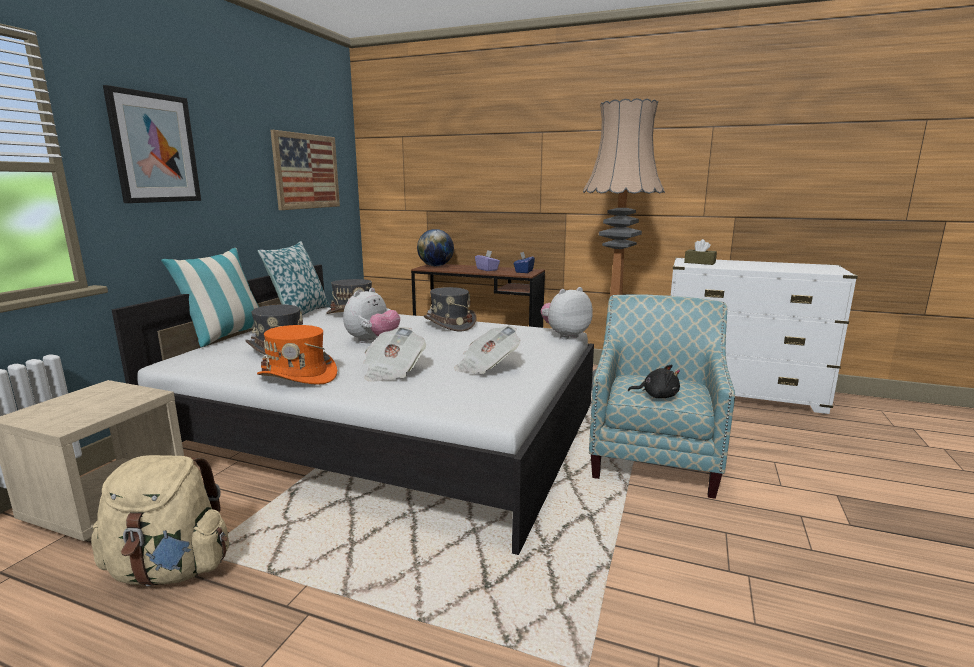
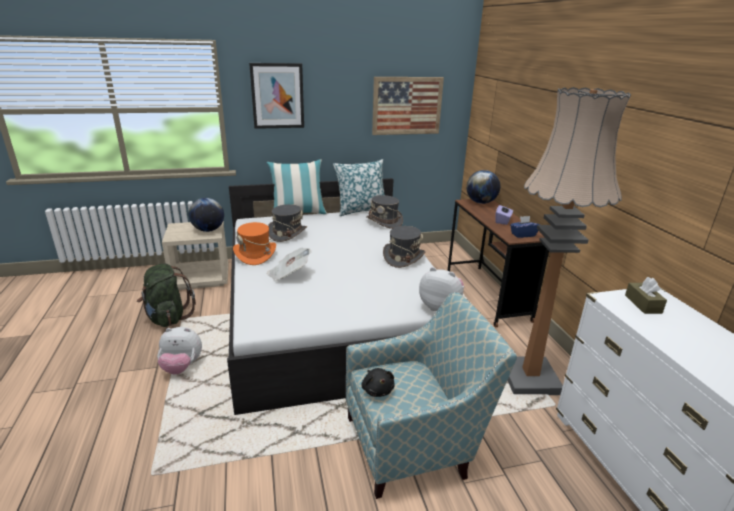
camera: 55 degrees right, 10 degrees up
beige backpack [91,455,229,586] -> green backpack [137,264,196,327]
plush toy [343,288,400,343] -> plush toy moved to [157,327,202,374]
newspaper [454,326,521,374] -> none
none -> globe [189,198,224,232]

